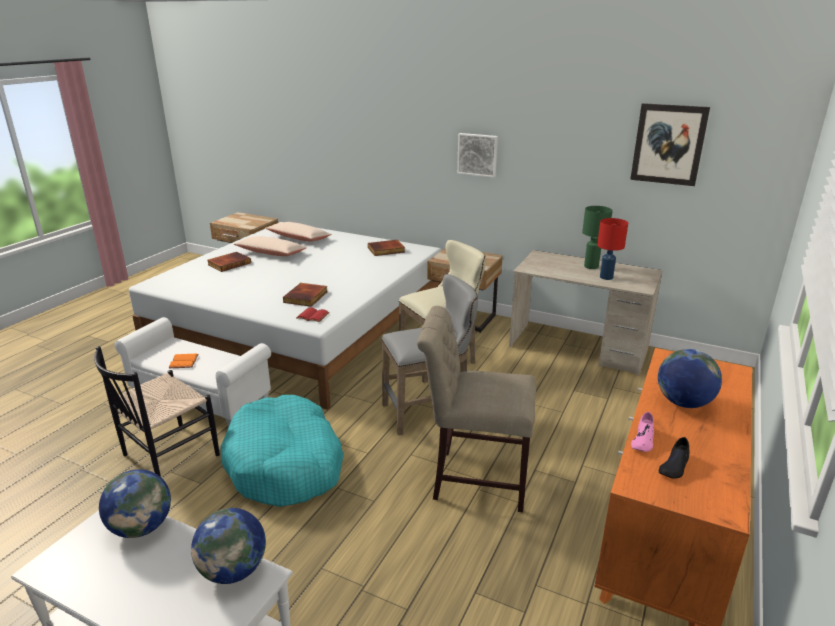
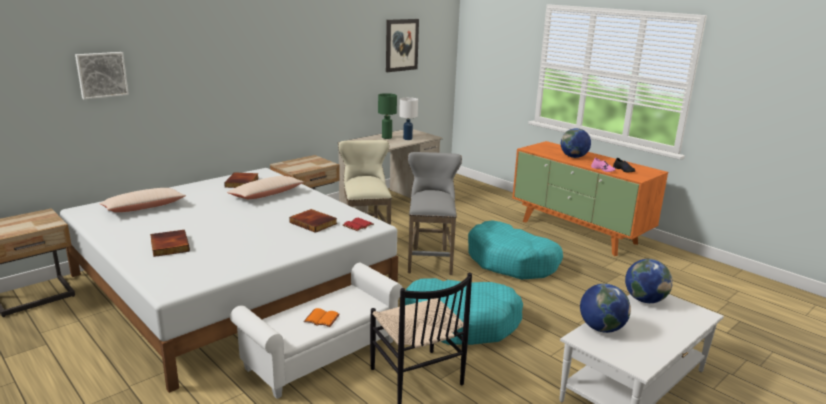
camera: 70 degrees left, 5 degrees down
beige pillow [234,236,307,256] -> beige pillow moved to [227,176,304,199]
beige chair [417,306,536,513] -> turquoise dog bed [468,220,563,279]
picture [457,133,498,178] -> picture moved to [75,52,129,99]
red table lamp [597,218,628,280] -> white table lamp [399,97,418,140]

